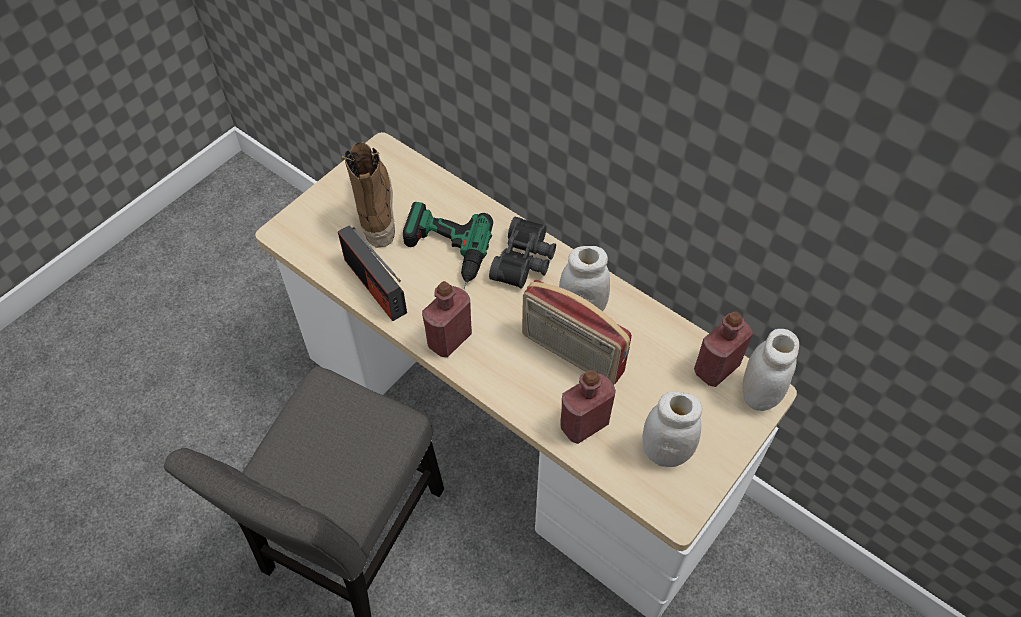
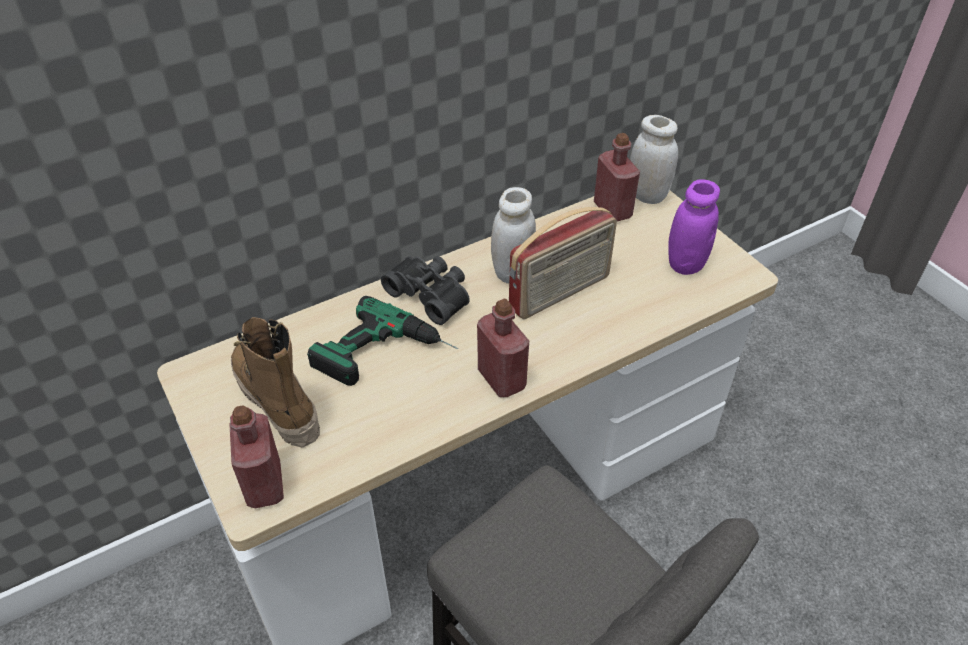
camera: 70 degrees left, 10 degrees down
radio [338,225,407,321] -> none
boot [341,142,395,248] -> boot turned 45 degrees clockwise [231,317,320,448]
red bottle [560,370,616,444] -> red bottle moved to [229,405,284,508]
white jar [642,391,702,467] -> purple jar [668,179,720,275]

